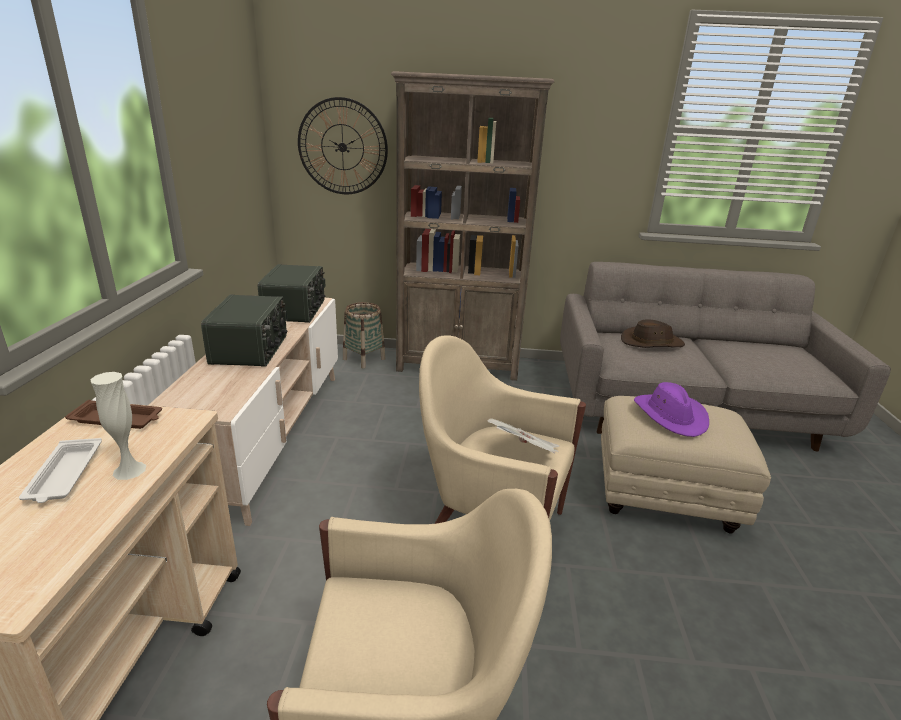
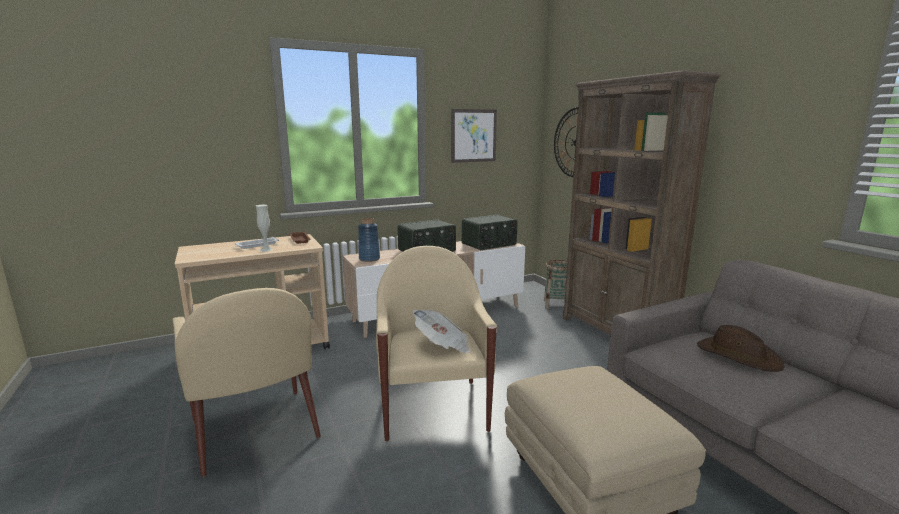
camera: 60 degrees right, 10 degrees down
purple hat [634,382,709,437] -> none
none -> blue vase [358,218,380,262]
none -> picture [451,109,497,163]

